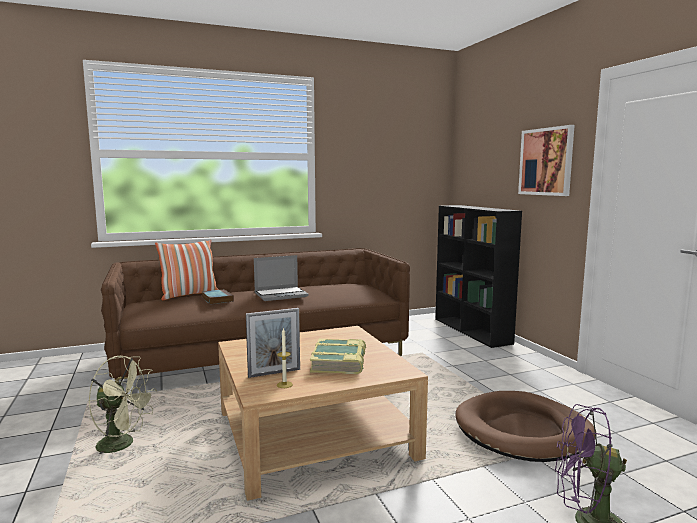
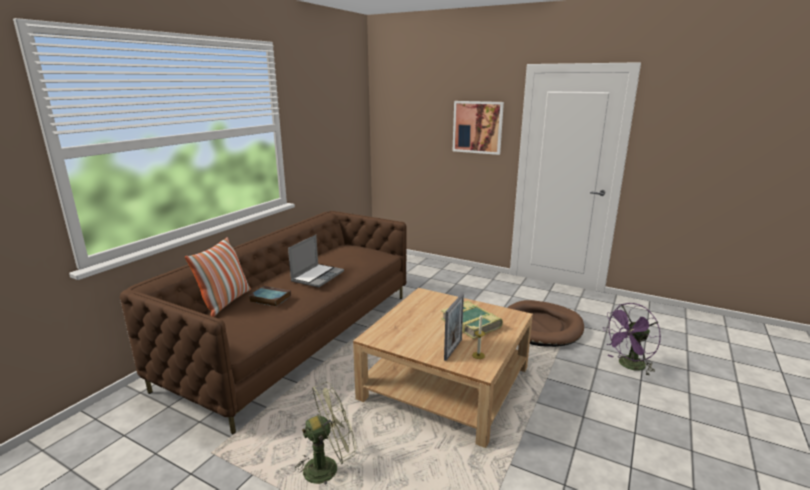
camera: 40 degrees left, 10 degrees up
black bookcase [435,205,522,348] -> none

